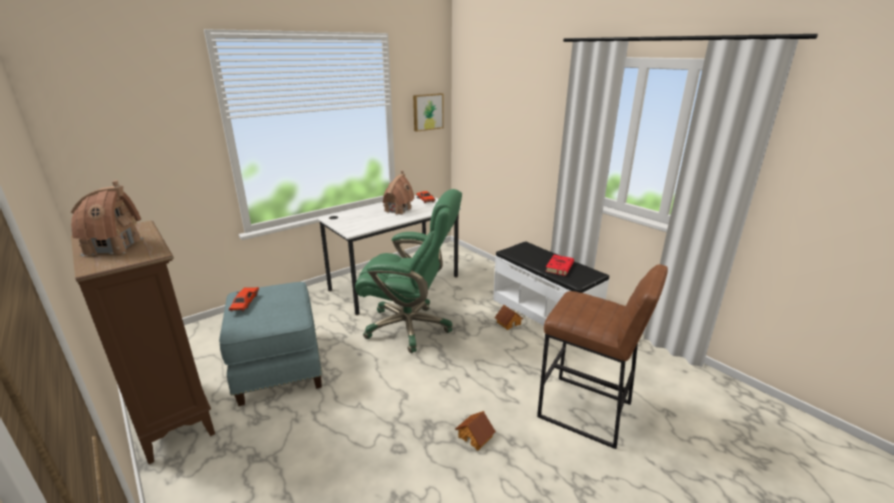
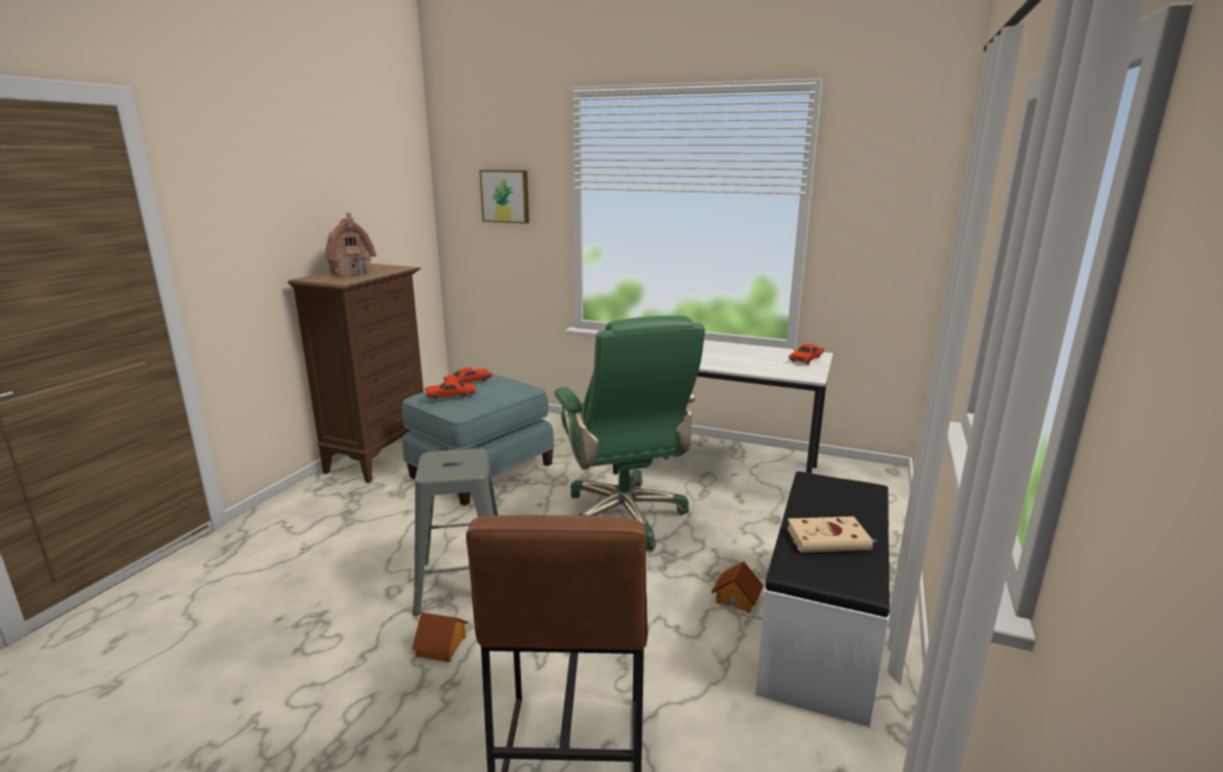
camera: 60 degrees right, 5 degrees down
toy house [383,171,415,215] -> none
picture [413,93,444,132] -> picture moved to [479,170,529,224]
red book [545,255,574,276] -> beige book [787,516,878,553]
none -> grey stool [413,449,498,616]
none -> red toy car [425,381,476,400]

